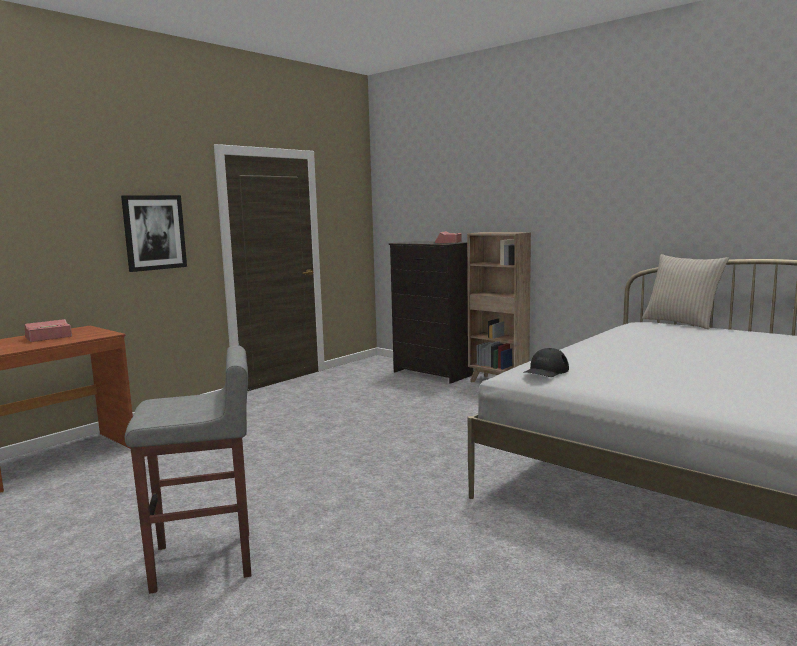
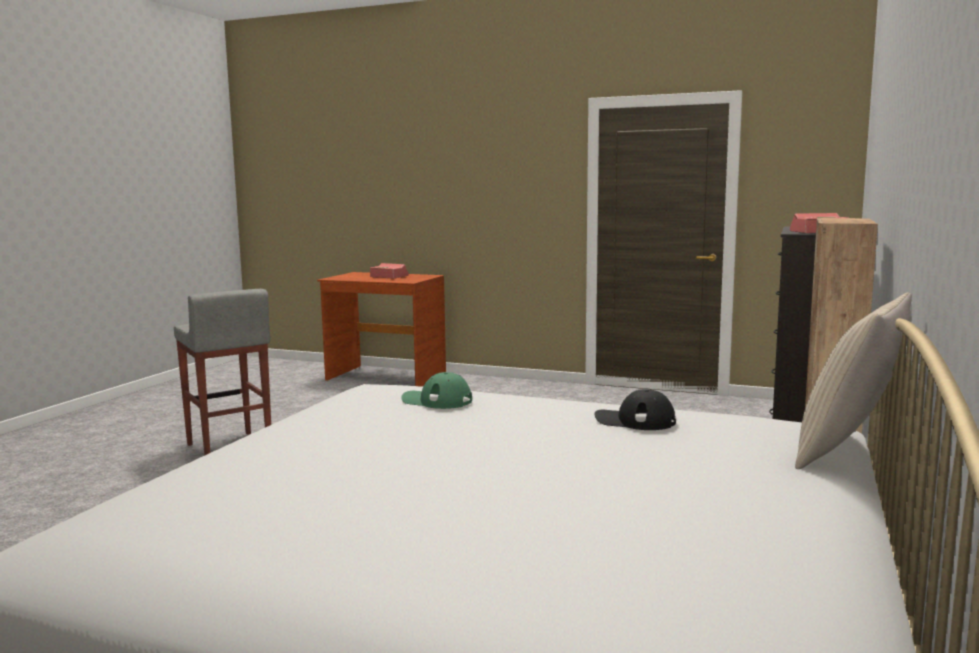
camera: 70 degrees right, 0 degrees up
picture [121,195,187,272] -> none
black cap [523,348,569,377] -> black cap moved to [595,389,676,430]
none -> green cap [401,372,472,409]

